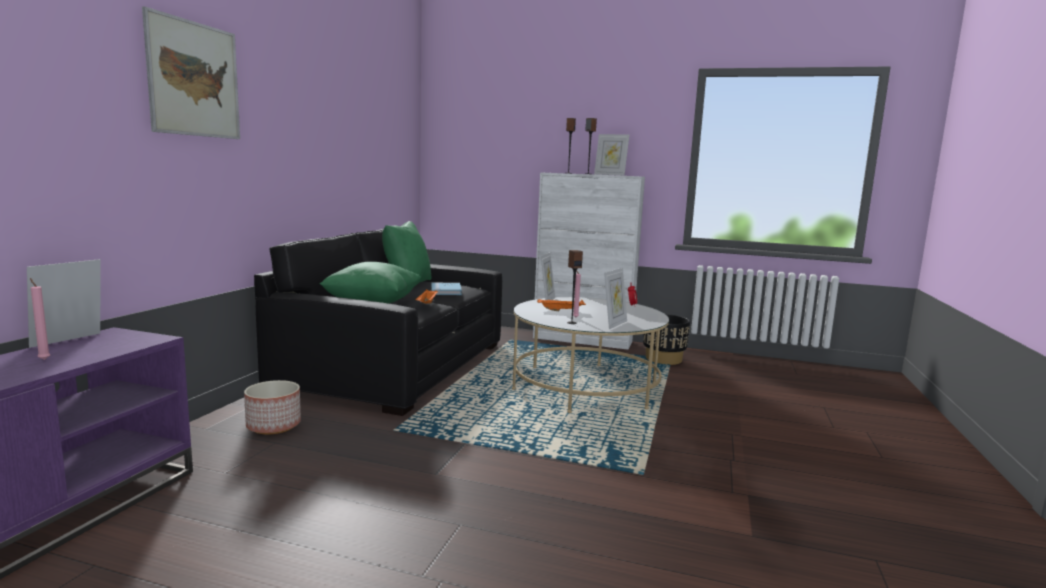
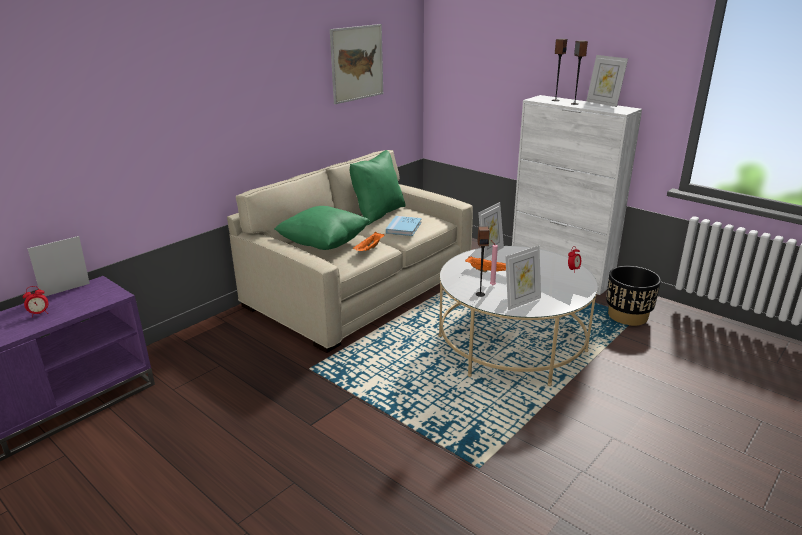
camera: 25 degrees right, 15 degrees up
pink candle [30,278,50,360] -> alarm clock [23,286,48,318]
picture [142,6,240,139] -> picture moved to [330,24,383,104]
planter [244,380,301,435] -> none
black sofa [254,229,502,416] -> beige sofa [227,150,473,353]

